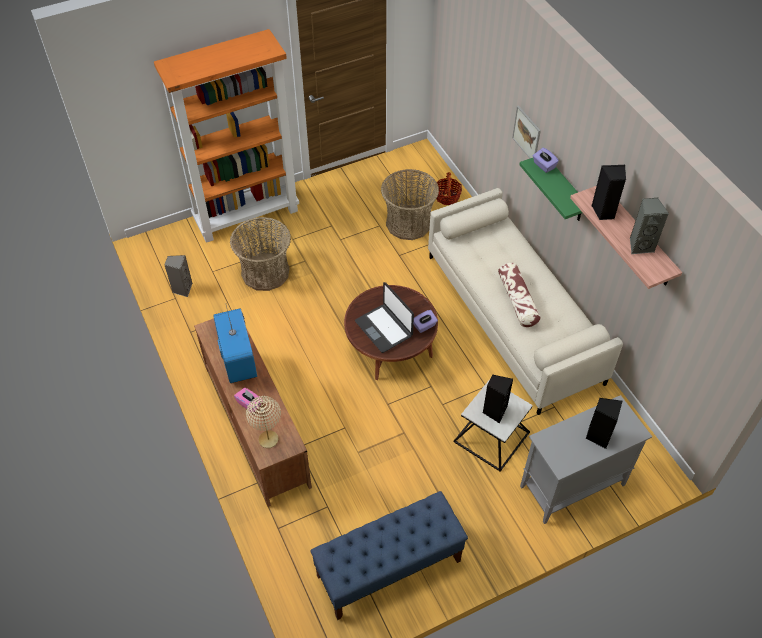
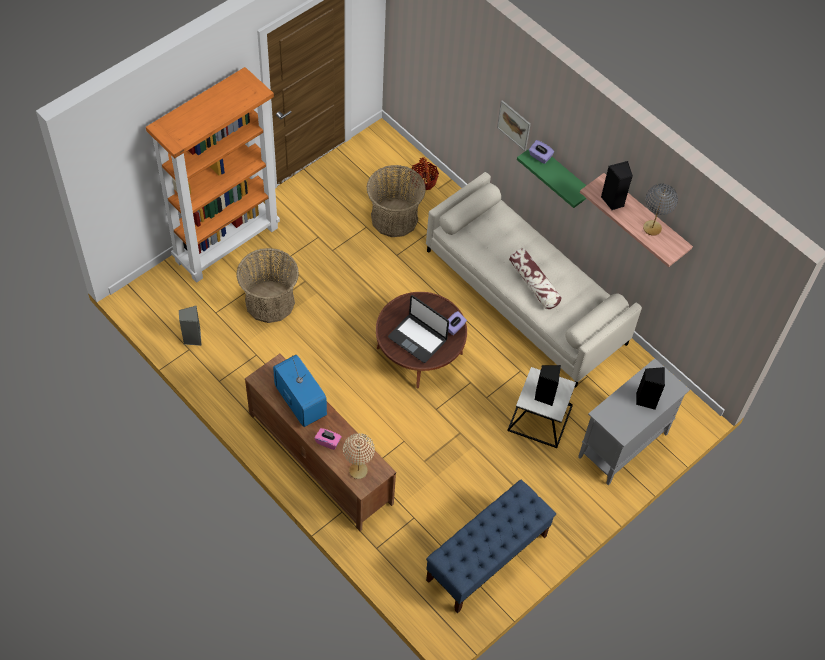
camera: 20 degrees left, 5 degrees up
grey speaker [630,197,669,254] -> grey table lamp [643,184,678,236]

